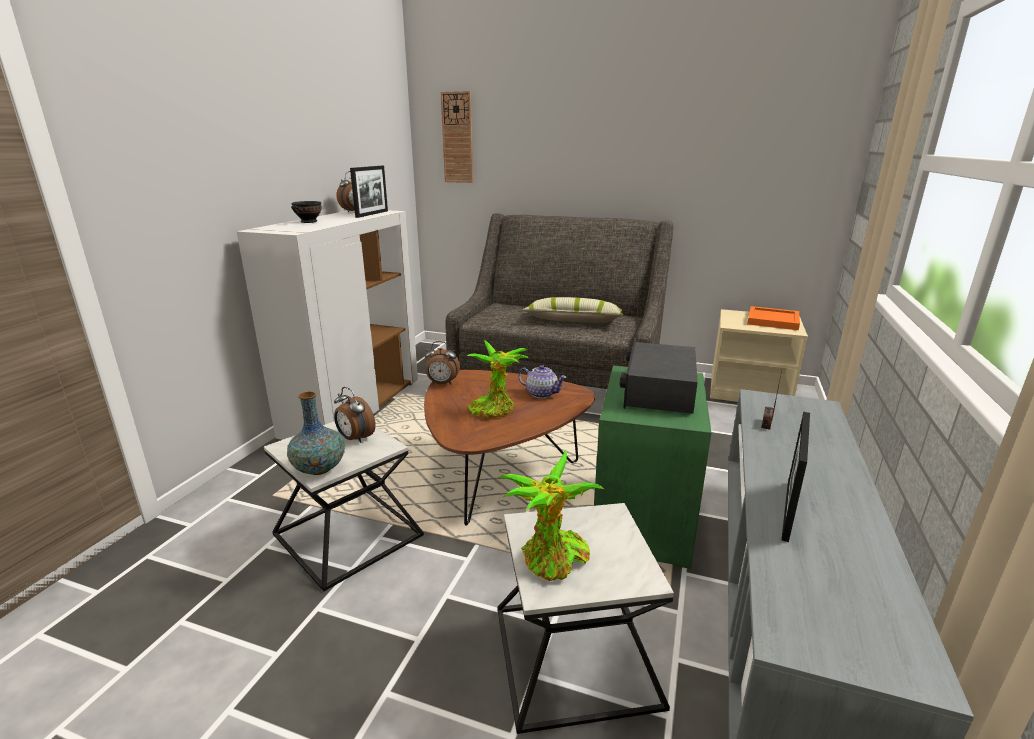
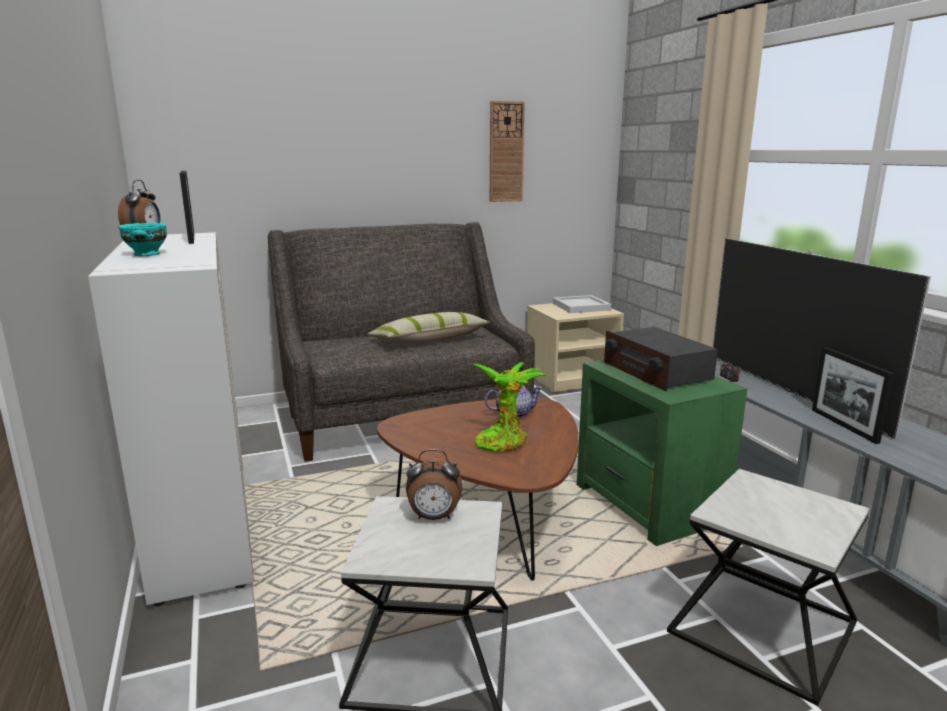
camera: 40 degrees left, 5 degrees down
vase [287,392,345,475] -> none
black bowl [291,201,321,223] -> turquoise bowl [118,223,167,256]
alarm clock [425,341,460,385] -> none
wall clock [441,91,473,183] -> wall clock moved to [490,101,525,202]
potted plant [497,450,604,581] -> none
orange tray [747,306,800,330] -> white tray [553,295,611,313]
none -> television [713,238,931,439]

